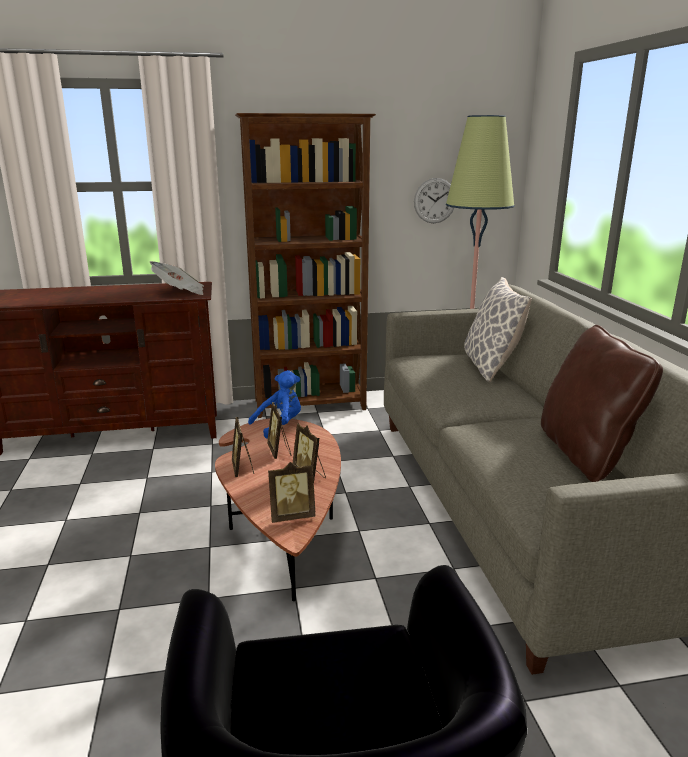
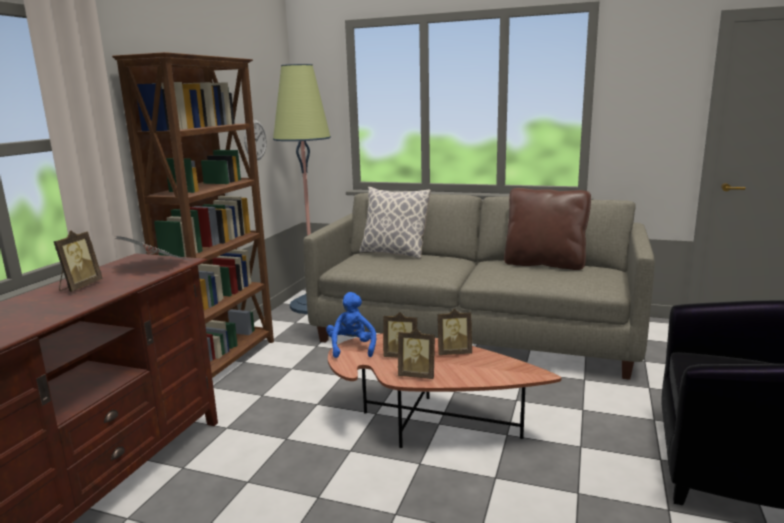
camera: 60 degrees left, 5 degrees down
picture frame [268,462,315,523] -> picture frame moved to [53,230,103,292]

